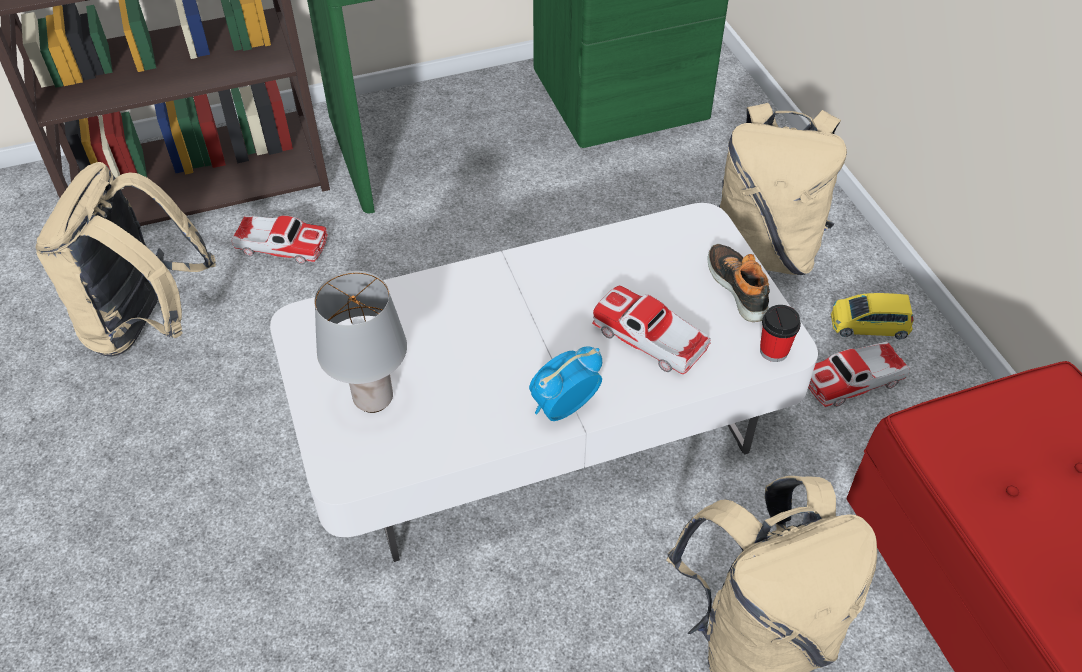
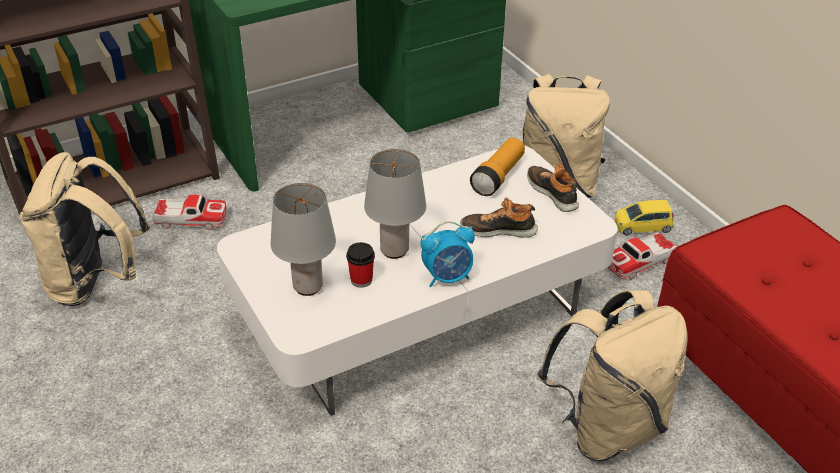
camera: 10 degrees left, 10 degrees down
alarm clock [529,346,602,421] -> alarm clock turned 150 degrees counterclockwise [420,221,475,287]
toy car [592,286,711,374] -> shoe [460,197,538,238]
cup [760,305,801,362] -> cup moved to [346,242,375,288]
none -> grey table lamp [364,149,426,259]
none -> flashlight [470,138,525,196]

